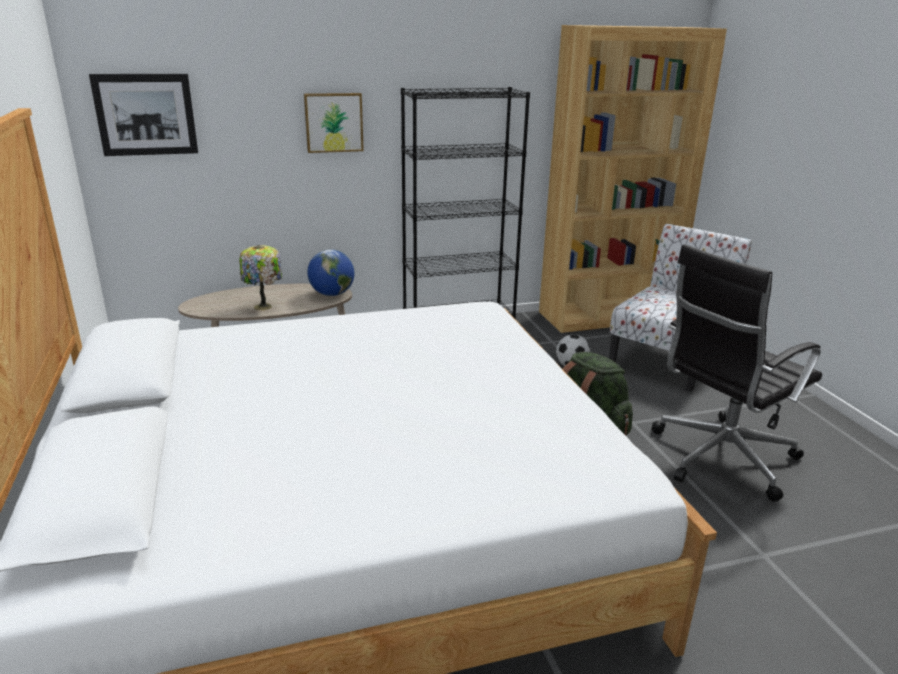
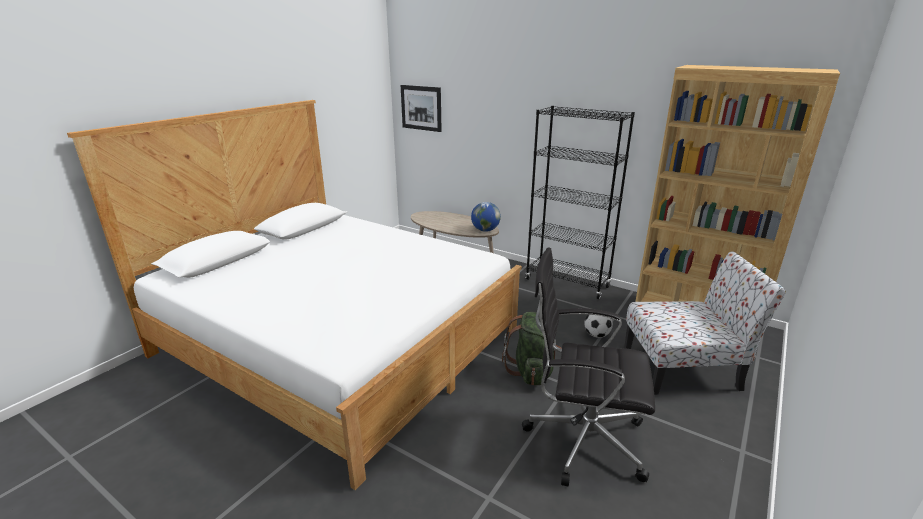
camera: 50 degrees right, 0 degrees up
table lamp [239,245,282,310] -> none
picture [304,93,364,153] -> none

